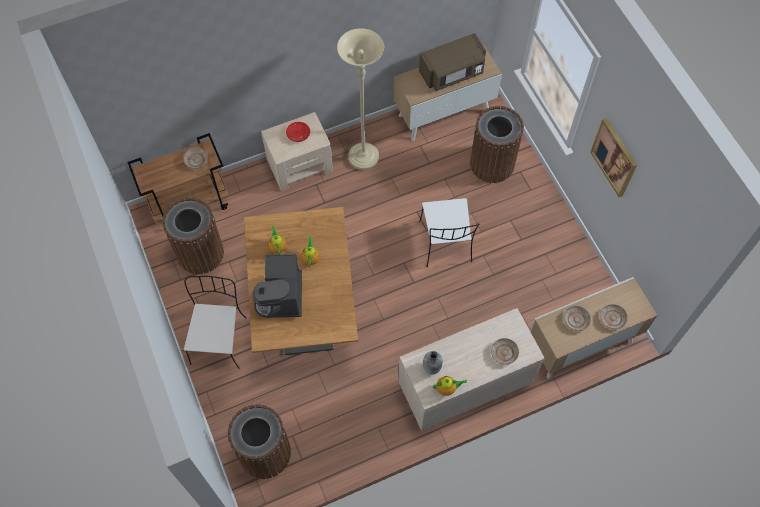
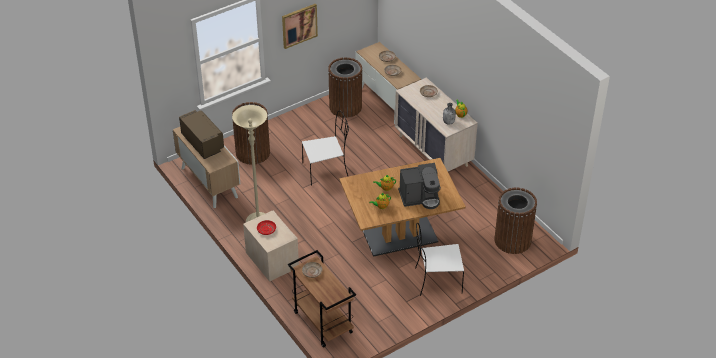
camera: 100 degrees left, 20 degrees down
brown trash can [162,198,224,274] -> brown trash can moved to [328,57,363,118]

